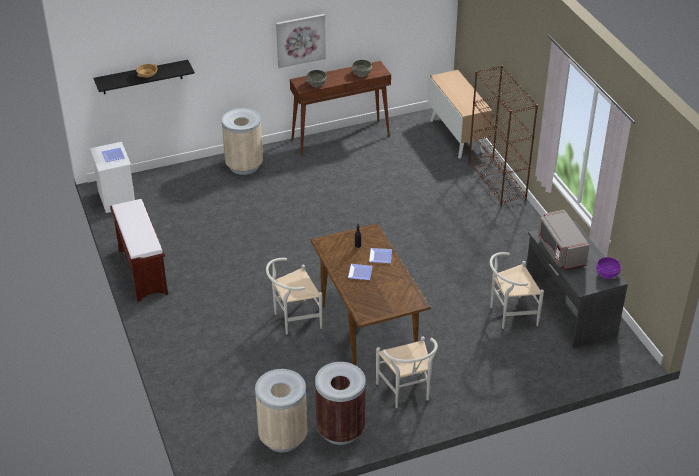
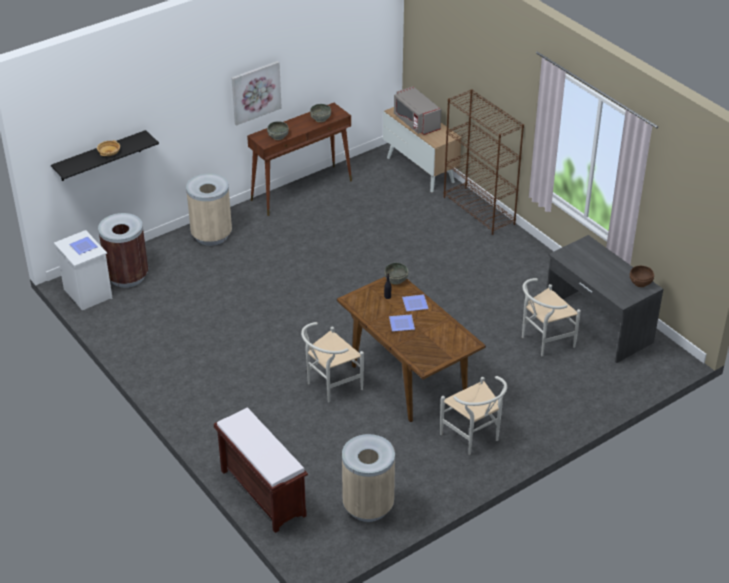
camera: 15 degrees left, 0 degrees up
brown bench [110,199,168,302] -> brown bench moved to [214,408,308,533]
brown trash can [315,362,366,445] -> brown trash can moved to [98,213,148,288]
grey microwave [538,210,590,270] -> grey microwave moved to [394,86,441,135]
purple bowl [596,257,621,279] -> brown bowl [630,266,654,287]
none -> grey bowl [384,263,409,285]

